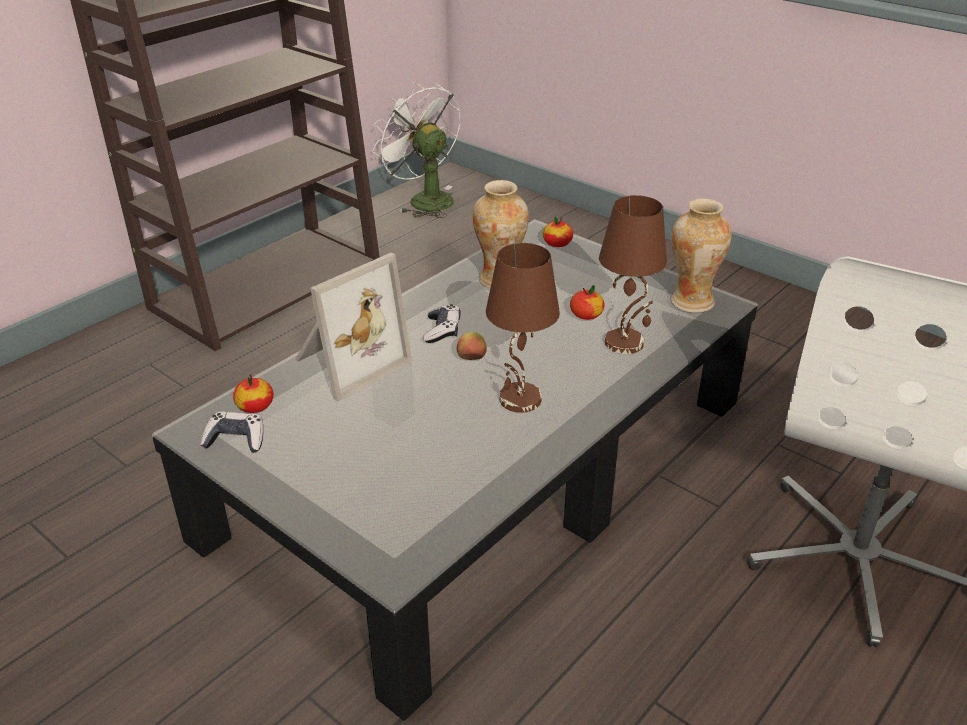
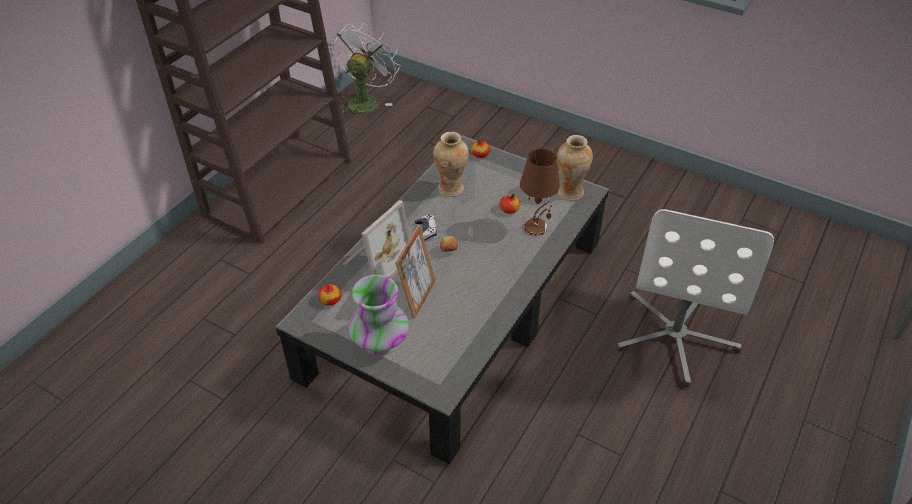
camera: 10 degrees left, 10 degrees up
game controller [200,411,263,453] -> none
white fan [372,82,461,218] -> white fan turned 75 degrees clockwise [332,23,400,116]
brown table lamp [486,243,560,413] -> none
none -> vase [348,275,409,356]
none -> picture frame [395,225,436,319]

